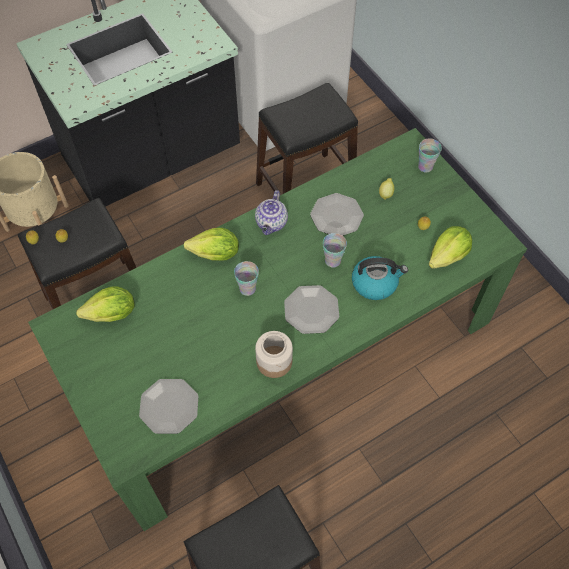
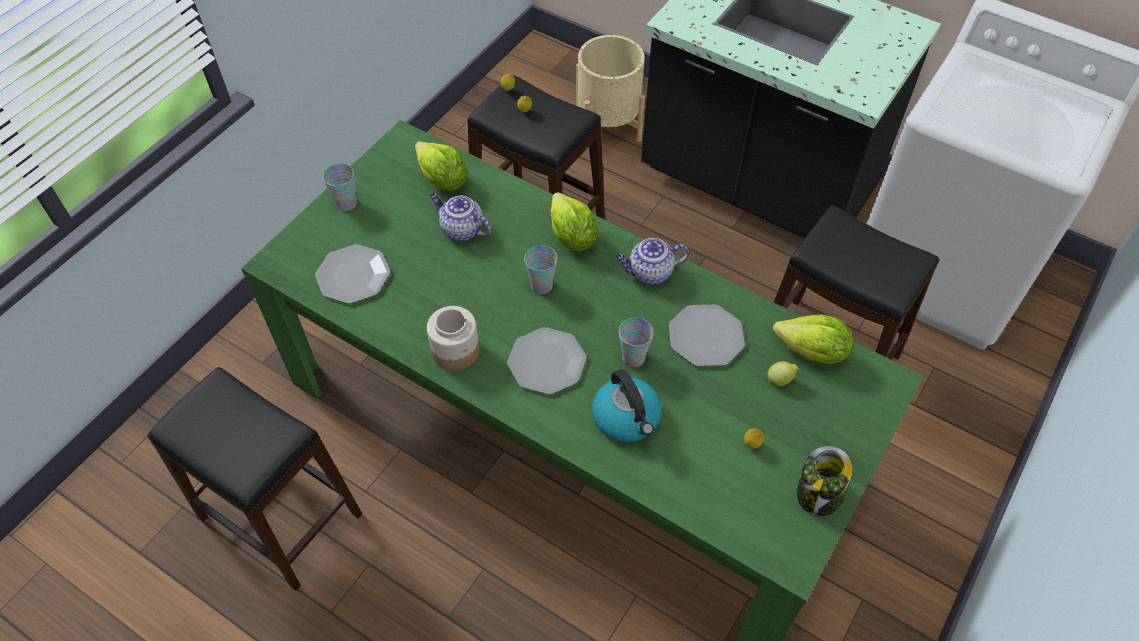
camera: 65 degrees right, 5 degrees down
cup [418,138,442,172] -> cup moved to [323,163,357,211]
lettuce [429,226,472,269] -> lettuce moved to [773,315,853,364]
none -> teapot [429,193,491,241]
none -> jar [797,446,853,516]

